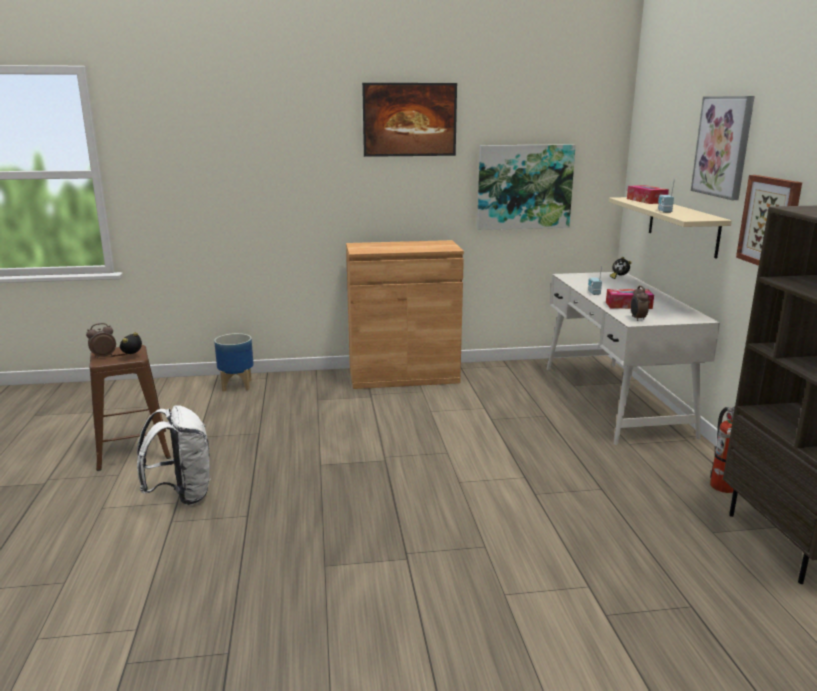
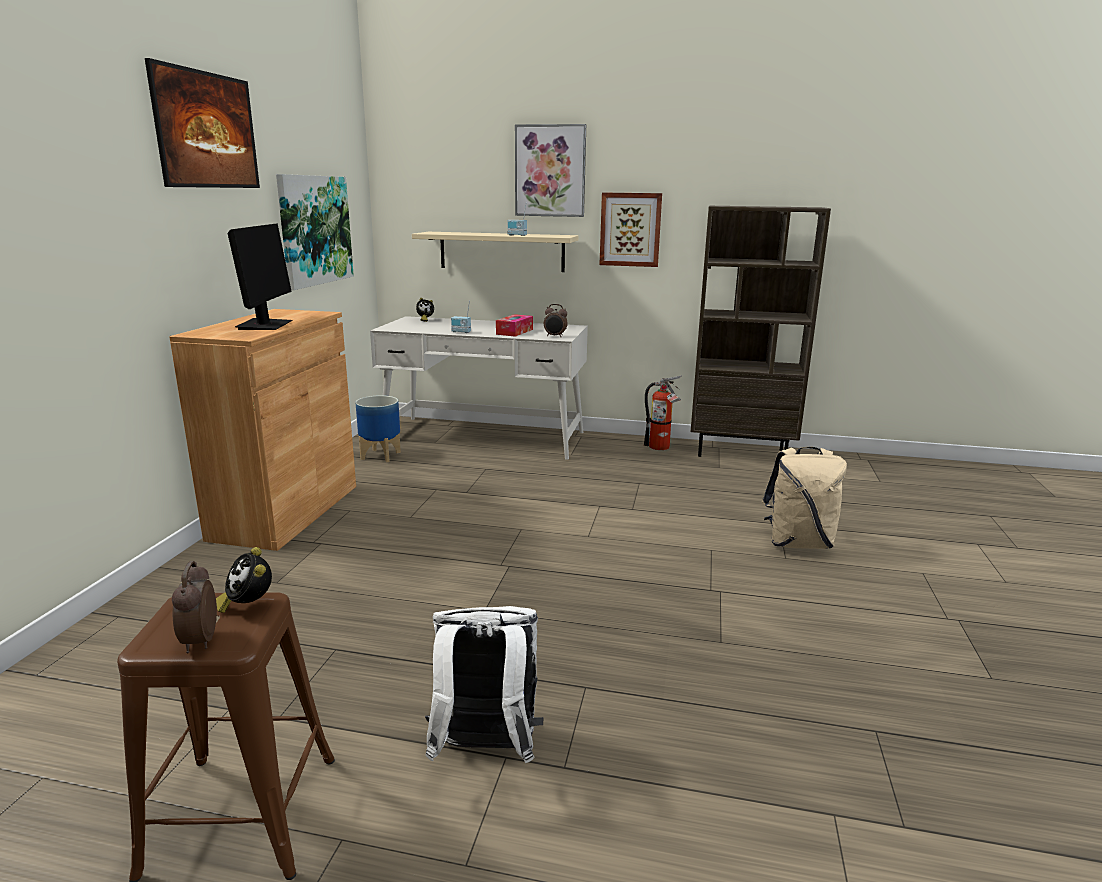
camera: 70 degrees left, 0 degrees up
planter [214,333,254,392] -> planter moved to [355,395,401,462]
tissue box [627,185,669,204] -> none
none -> monitor [228,223,293,330]
none -> beige backpack [762,447,847,549]

